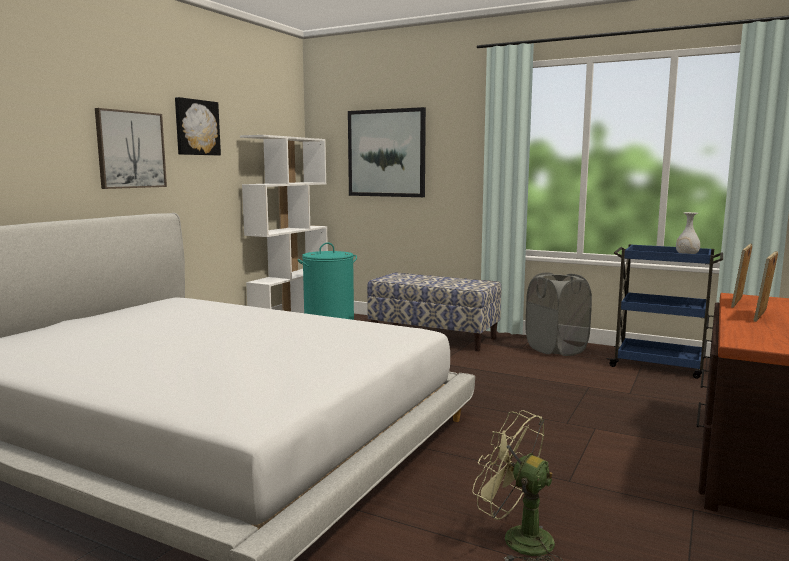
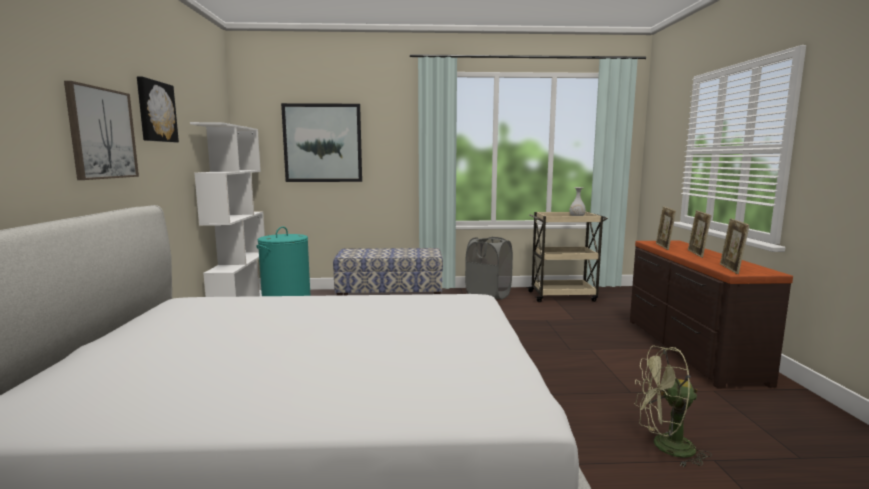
camera: 30 degrees left, 0 degrees up
blue cart [606,244,723,379] -> beige cart [526,212,608,302]
none -> picture frame [720,218,750,274]

